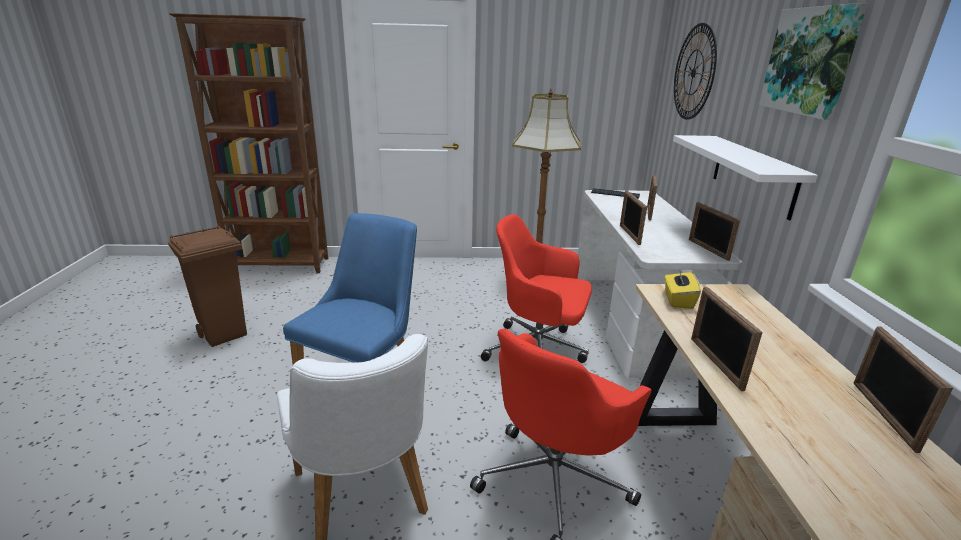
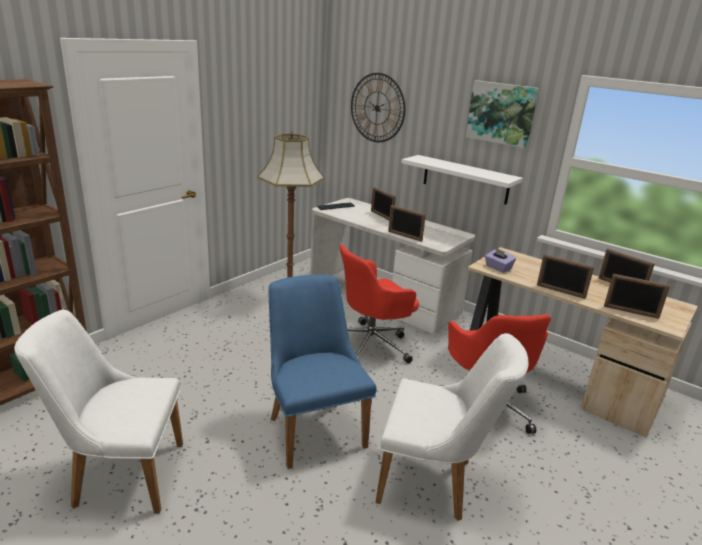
camera: 50 degrees left, 0 degrees up
brown trash can [168,225,247,347] -> white chair [14,310,183,514]
yellow tissue box [665,272,701,309] -> purple tissue box [485,248,516,273]
picture frame [689,202,740,261] -> picture frame moved to [604,274,670,319]

